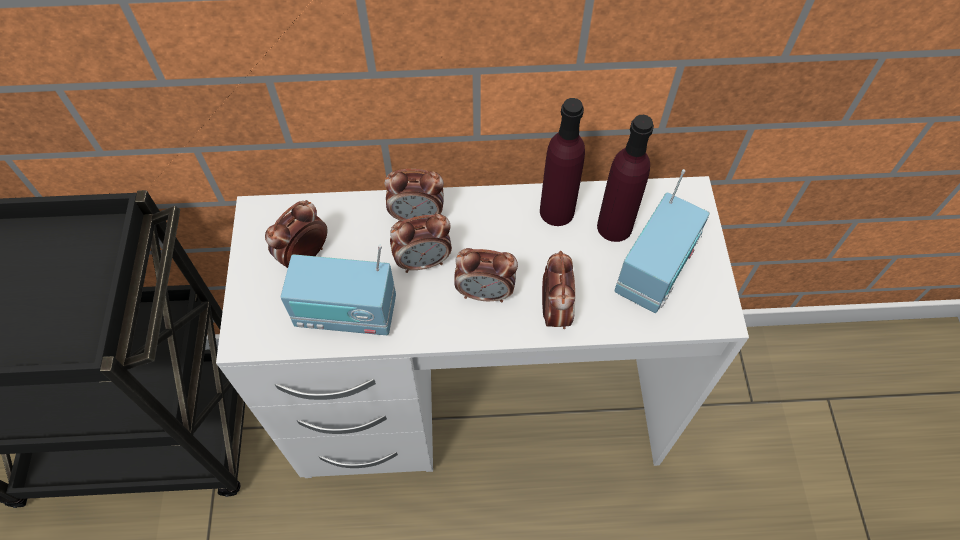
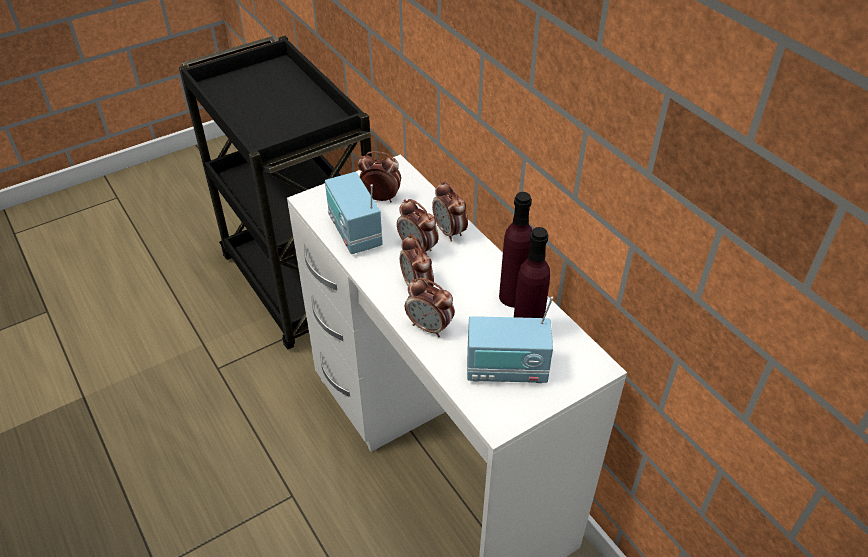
camera: 60 degrees right, 15 degrees down
alarm clock [542,251,575,329] -> alarm clock turned 60 degrees clockwise [405,278,455,337]

